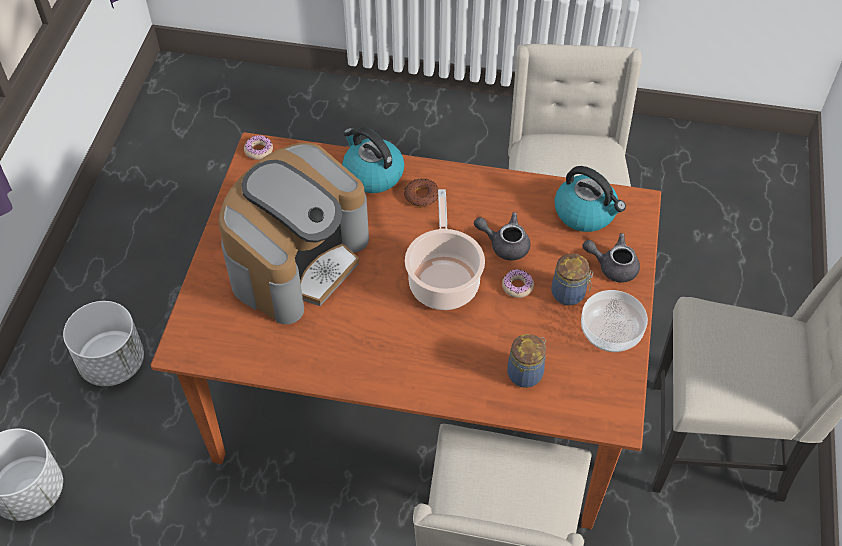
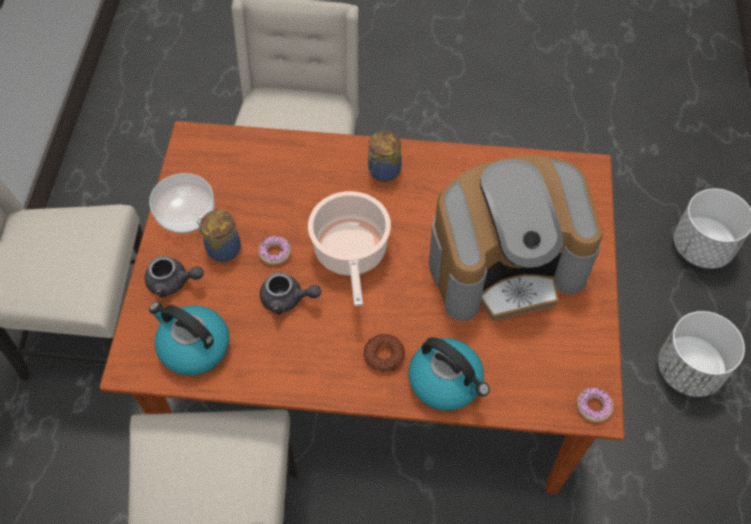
camera: 175 degrees right, 5 degrees up
coffee machine [218,143,369,324] -> coffee machine turned 135 degrees counterclockwise [429,156,603,321]
jar [507,334,546,388] -> jar moved to [368,131,402,182]

